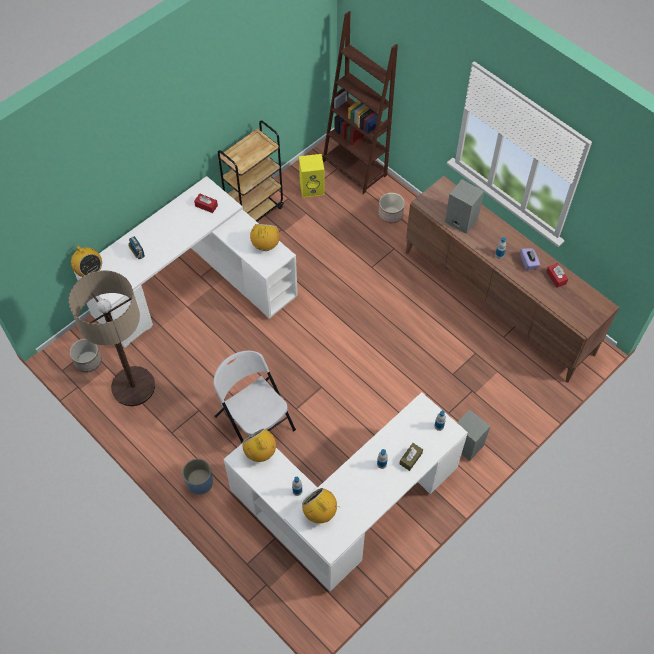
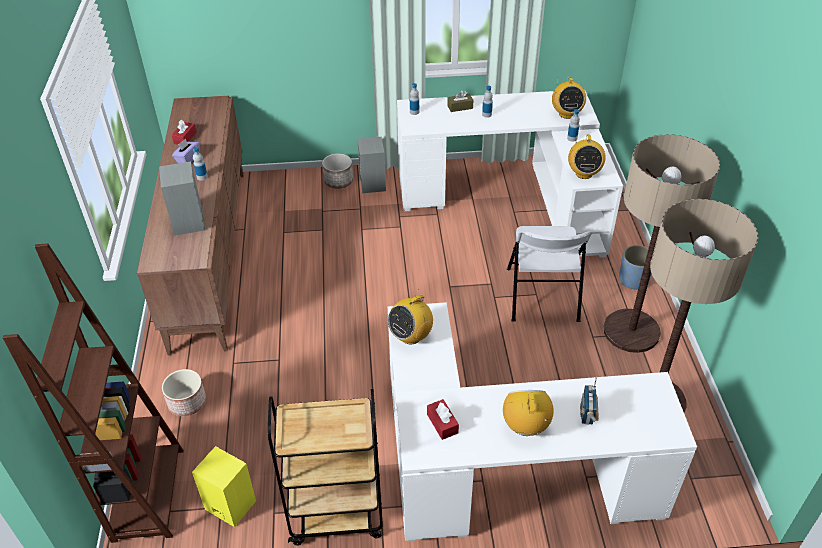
camera: 140 degrees left, 15 degrees down
radio [68,246,102,277] -> radio moved to [503,390,554,436]
planter [70,339,102,373] -> planter moved to [322,153,353,189]
none -> floor lamp [604,134,720,353]

